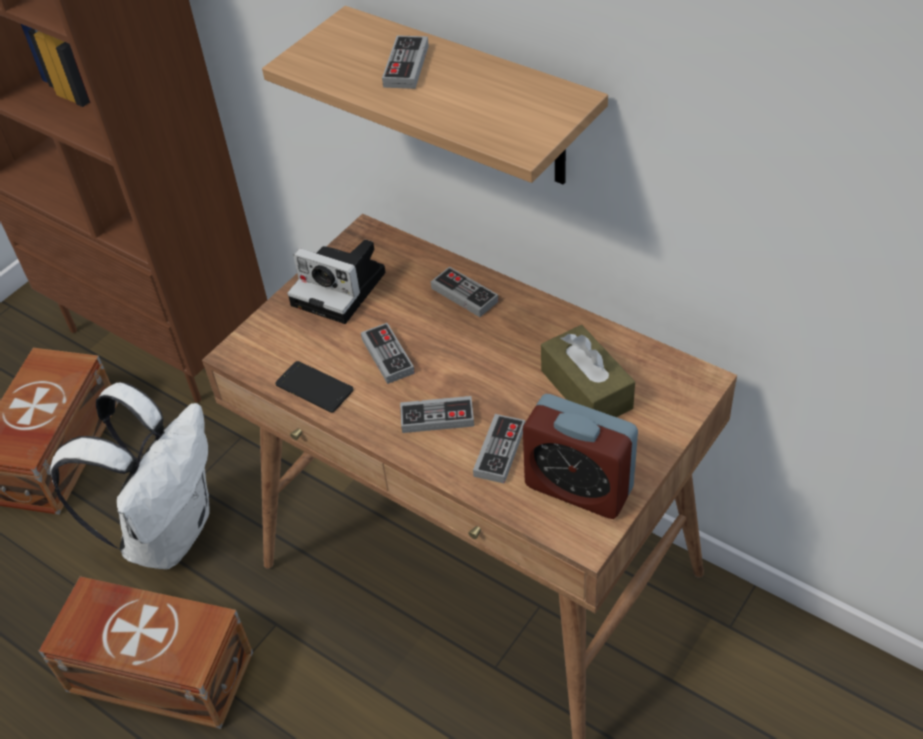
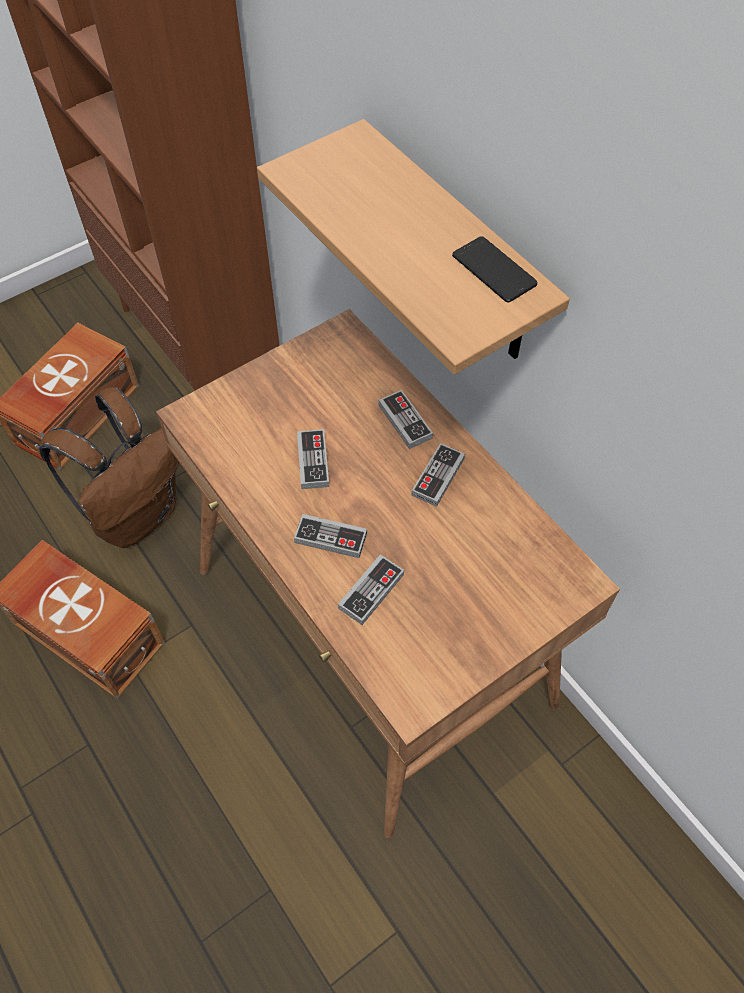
camera: 15 degrees right, 10 degrees up
white backpack [50,382,210,569] -> brown backpack [39,387,179,548]
phone [275,361,354,412] -> phone moved to [452,236,538,302]
camera [287,240,386,324] -> none
game controller [382,35,429,89] -> game controller moved to [411,443,465,507]
alarm clock [523,394,638,519] -> none
brown tissue box [541,325,635,417] -> none

